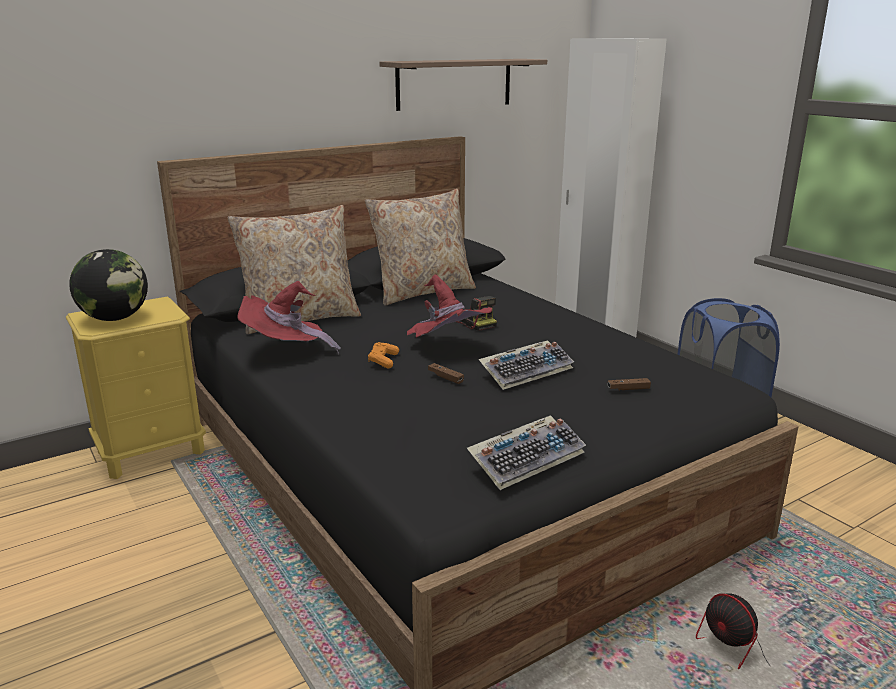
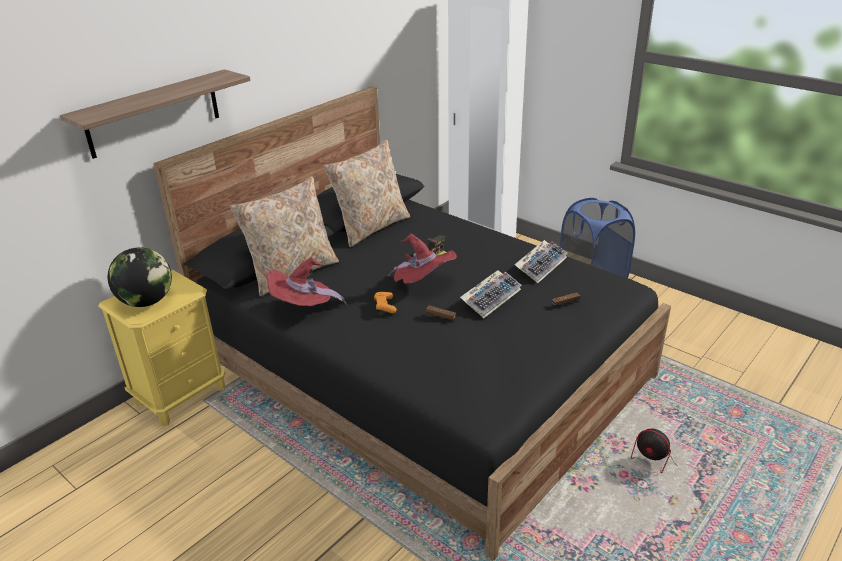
camera: 15 degrees left, 10 degrees up
shelf [379,59,547,111] -> shelf moved to [60,69,250,159]
keyboard [467,415,586,490] -> keyboard moved to [514,240,568,283]

